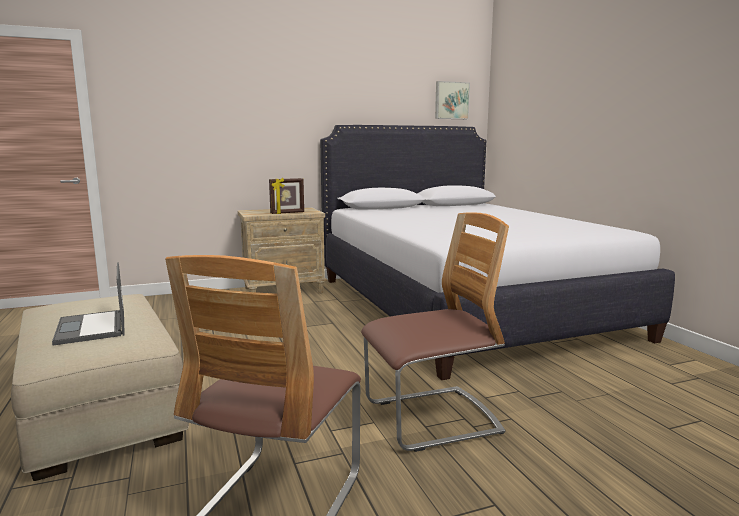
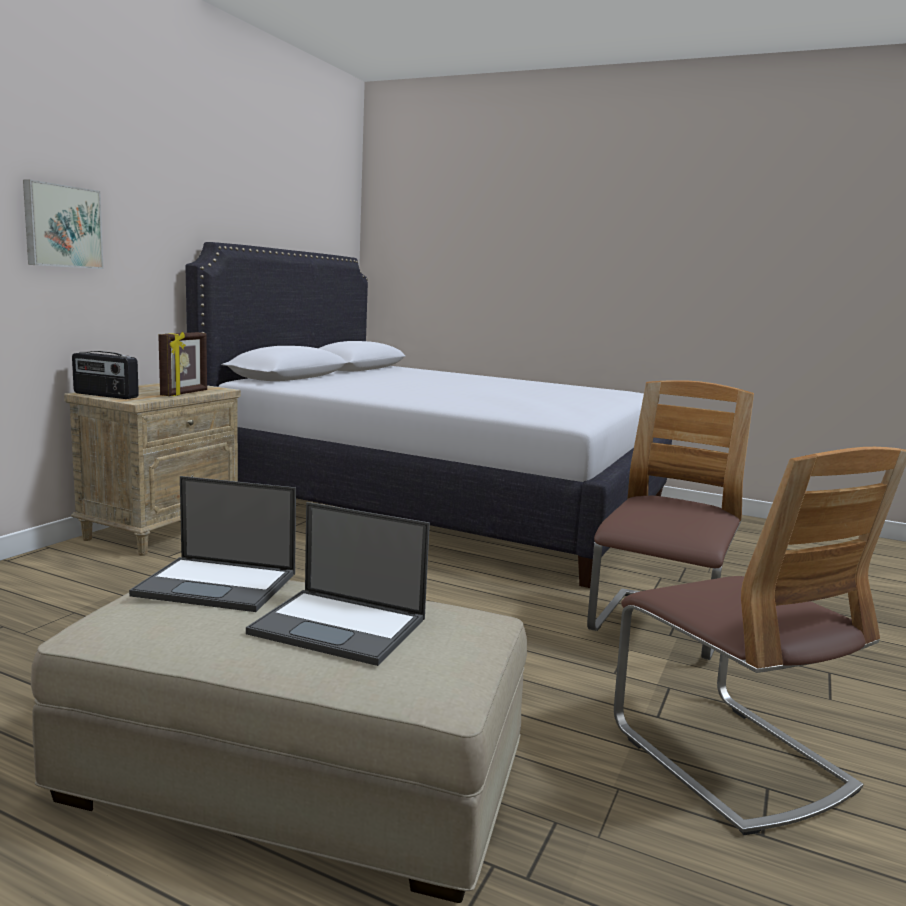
camera: 45 degrees left, 0 degrees up
picture [435,81,470,119] -> picture moved to [23,180,104,269]
none -> radio [72,351,139,399]
none -> laptop [129,476,296,612]

